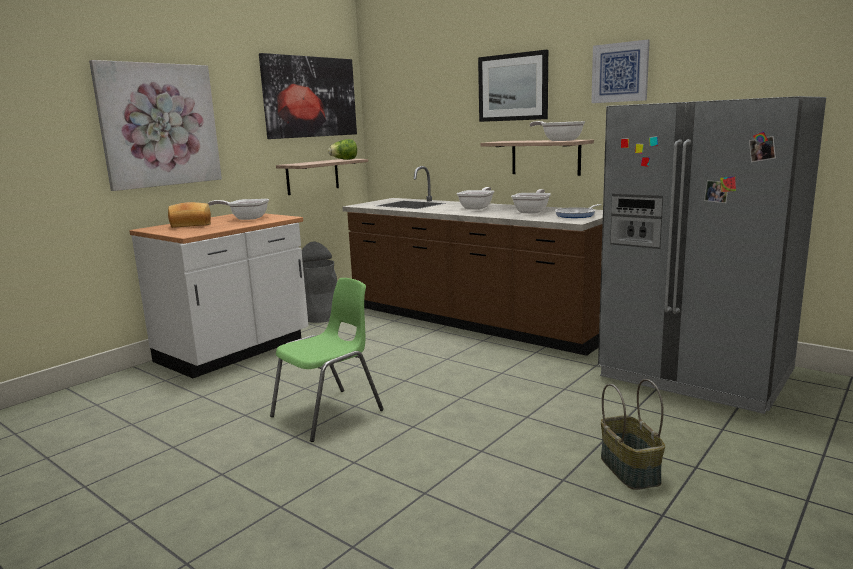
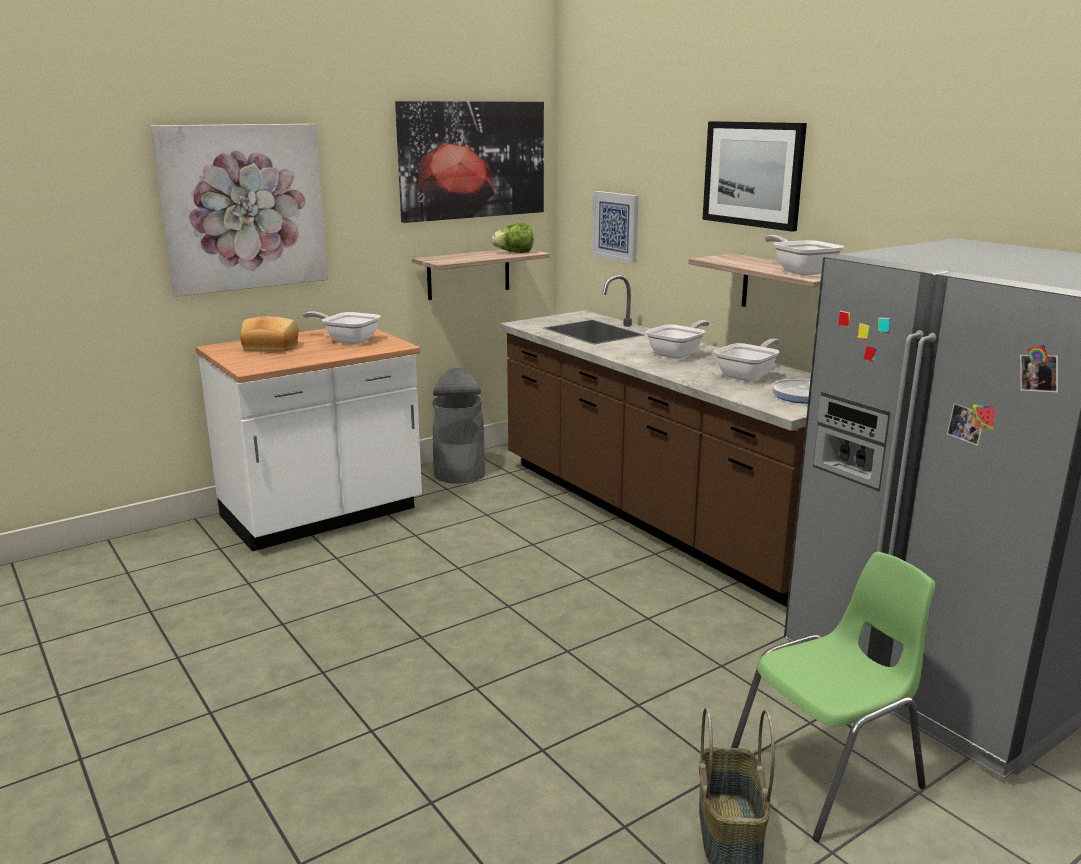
camera: 15 degrees right, 5 degrees up
green chair [270,278,384,442] -> green chair moved to [731,552,936,842]
picture [591,39,650,103] -> picture moved to [592,191,639,263]

